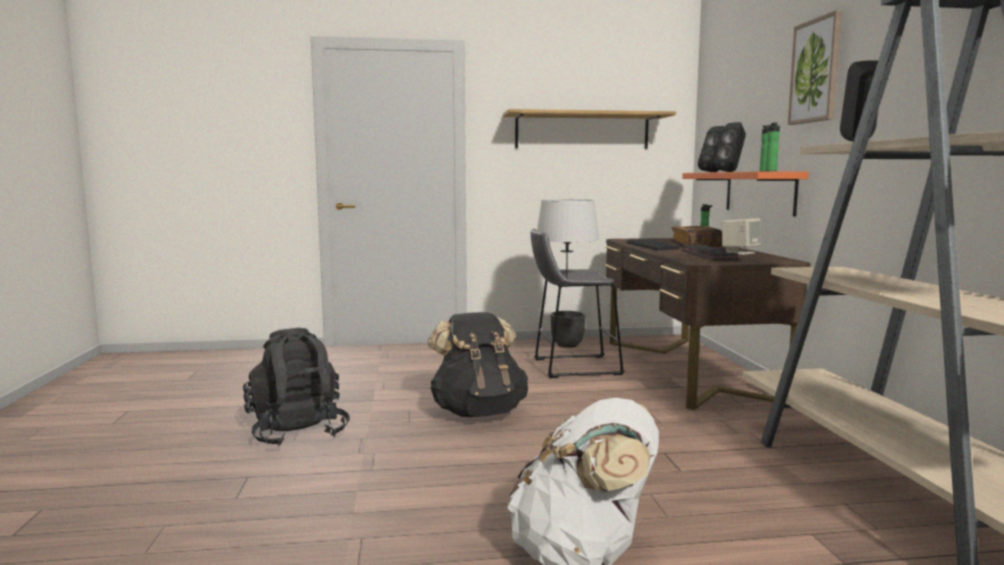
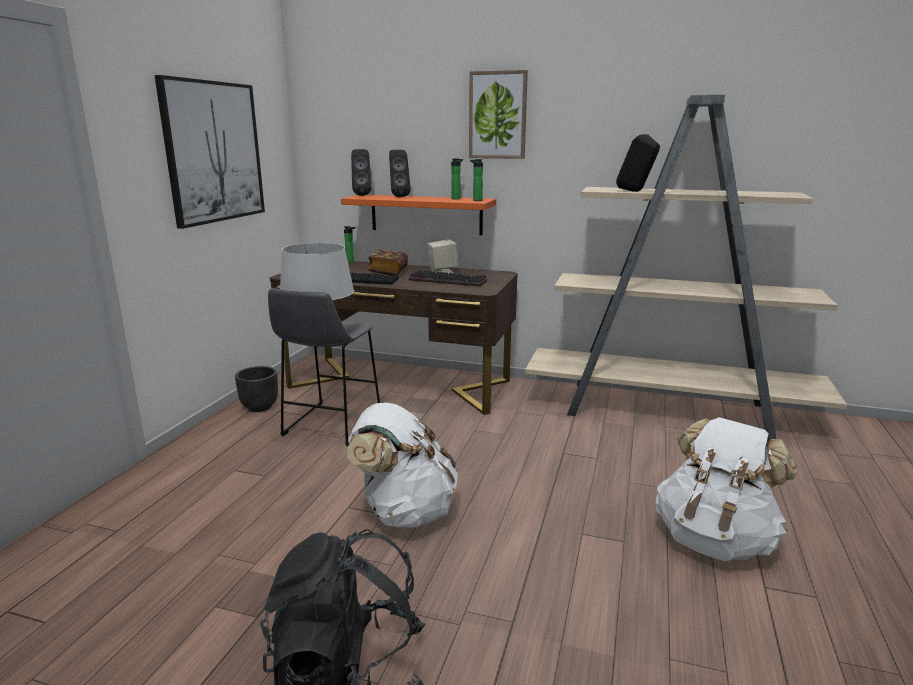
camera: 65 degrees left, 10 degrees up
black backpack [428,312,528,417] -> white backpack [347,403,458,527]
shelf [503,109,676,149] -> picture [155,75,265,229]

